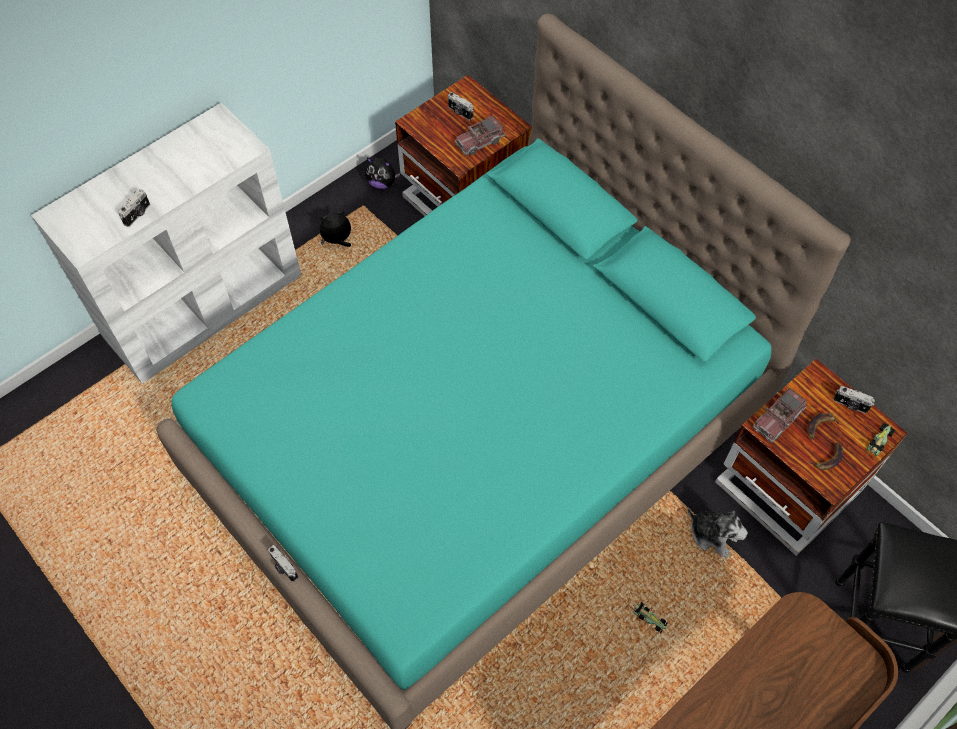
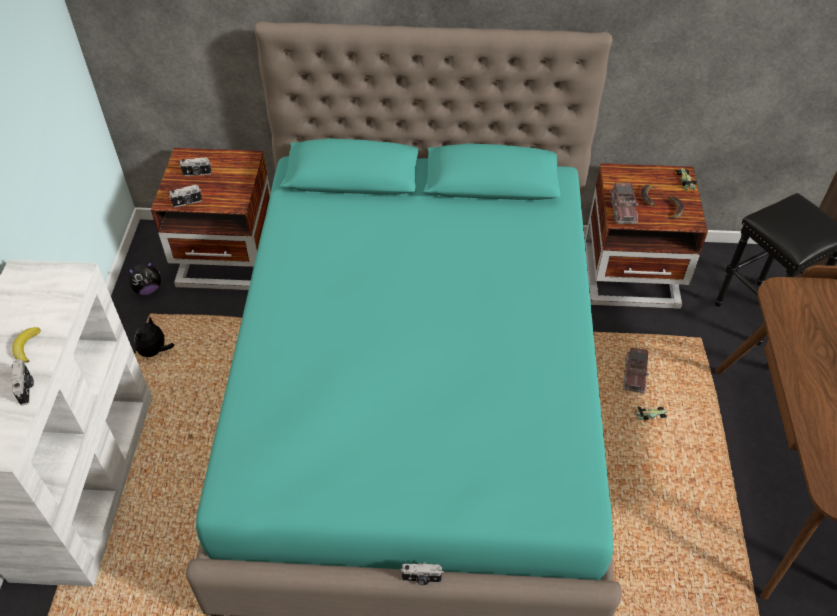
camera: 45 degrees left, 10 degrees down
toy truck [455,115,505,155] -> toy truck moved to [623,348,649,393]
plush toy [688,508,748,558] -> none
camera [833,386,875,414] -> camera moved to [169,185,202,207]
none -> banana [12,327,41,363]

